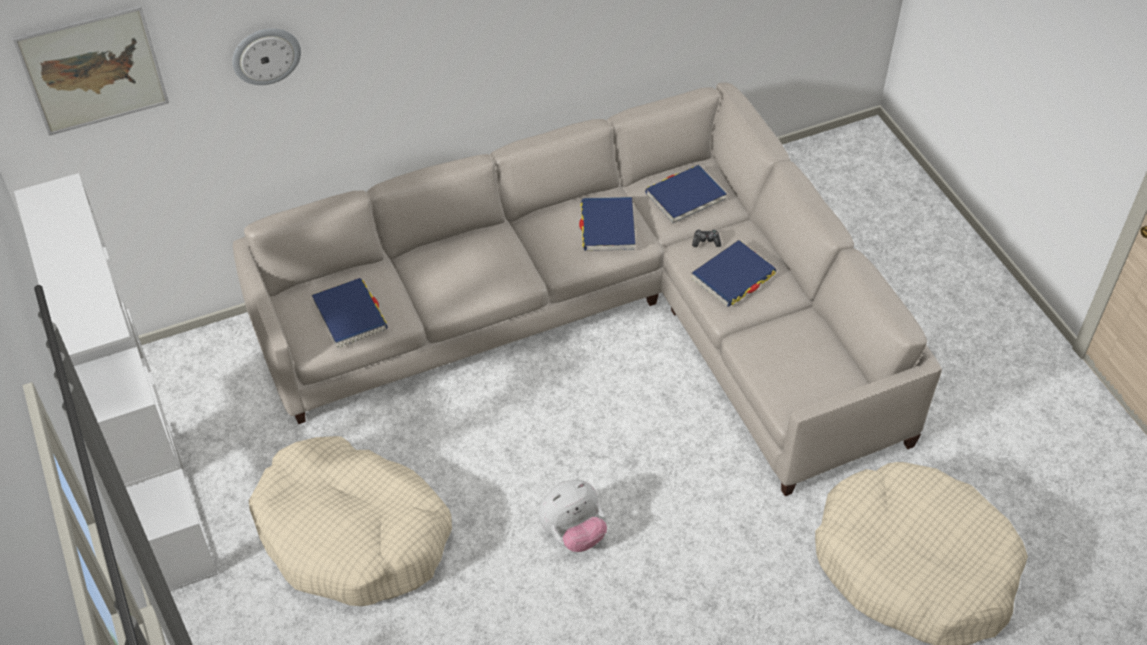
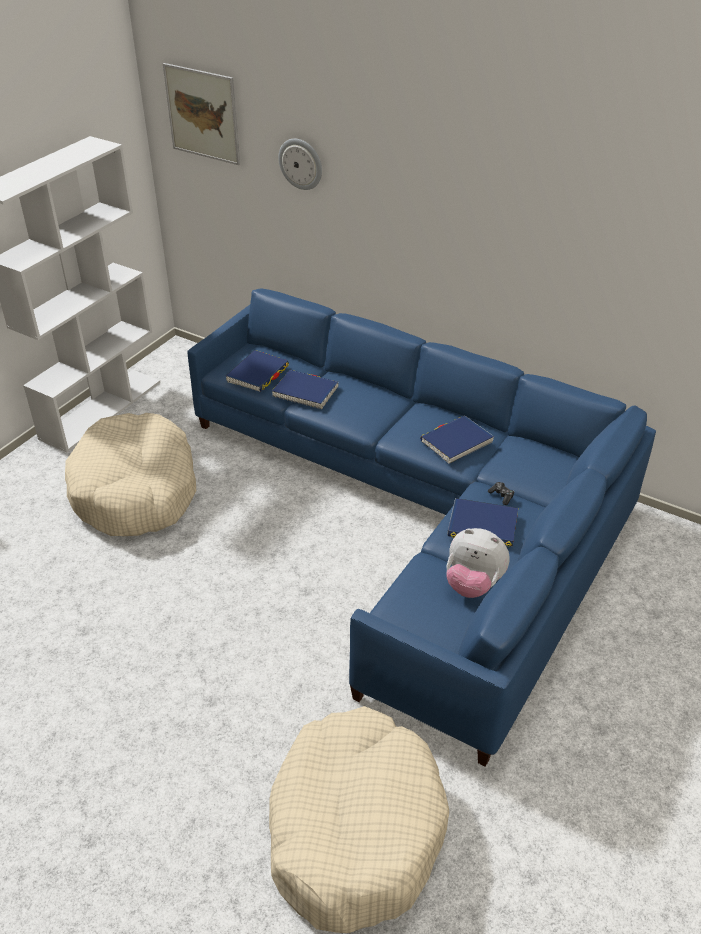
camera: 55 degrees right, 10 degrees down
beige sofa [233,83,942,496] -> blue sofa [187,288,656,767]
plush toy [538,480,607,552] -> plush toy moved to [446,528,510,598]
blue book [645,165,727,224] -> blue book moved to [272,370,339,409]

